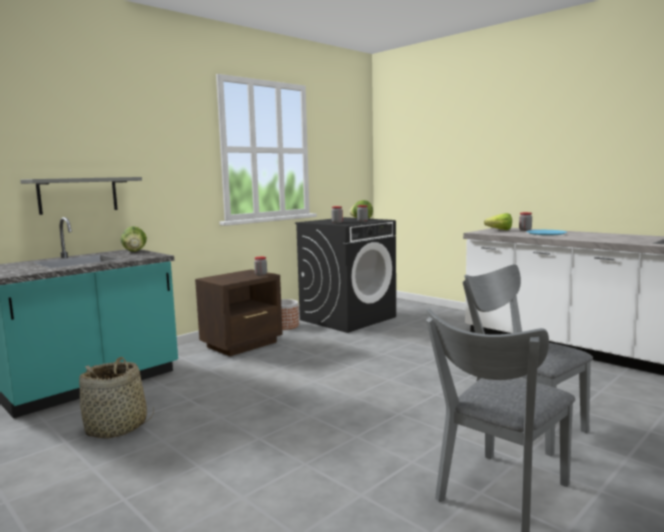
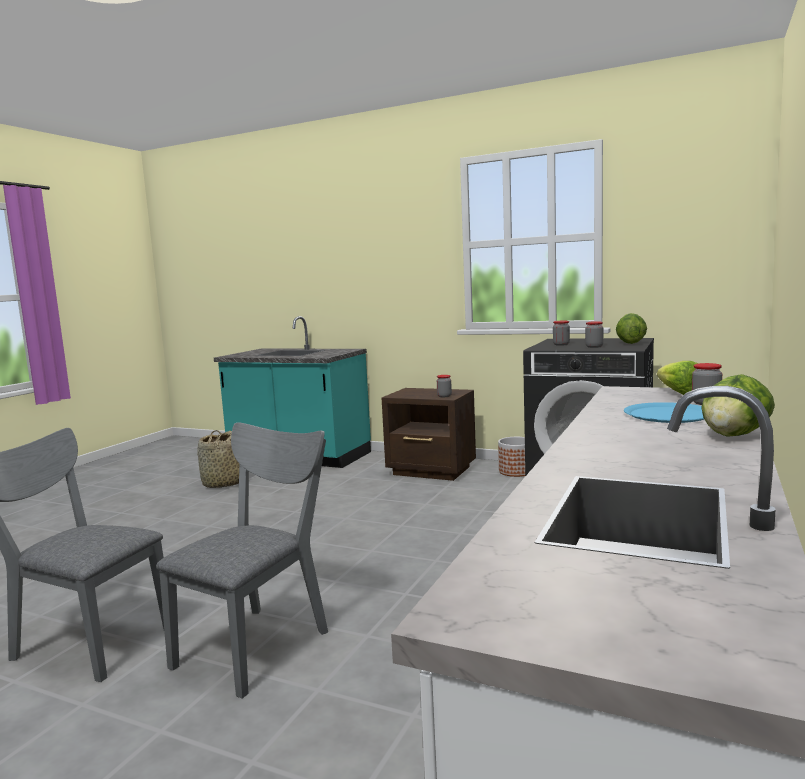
camera: 70 degrees right, 0 degrees up
grey shelf [20,177,142,215] -> none
lettuce [121,226,147,252] -> lettuce moved to [701,374,775,437]

